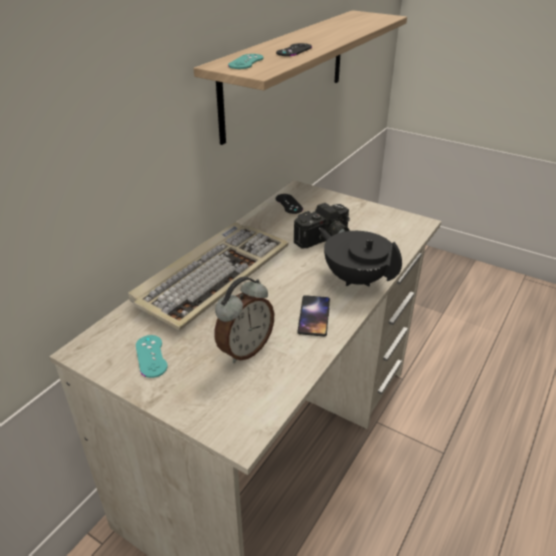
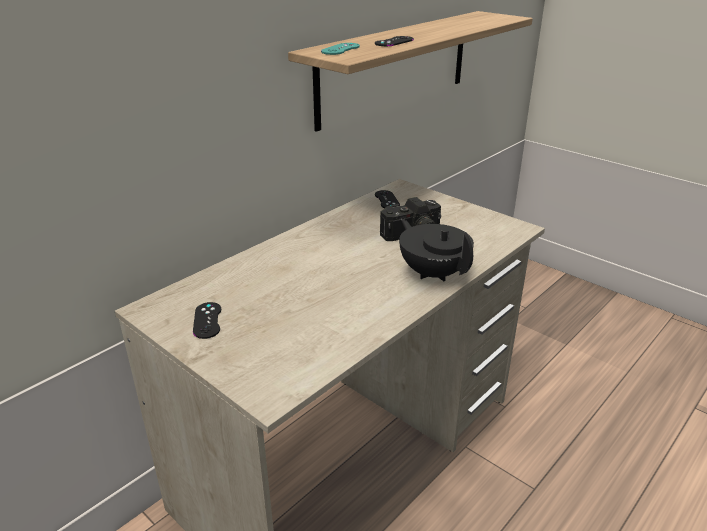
camera: 10 degrees right, 5 degrees down
keyboard [128,222,289,331] -> none
turquoise game controller [136,335,168,378] -> black game controller [193,302,221,339]
alarm clock [214,277,274,363] -> none
phone [297,295,330,336] -> none

